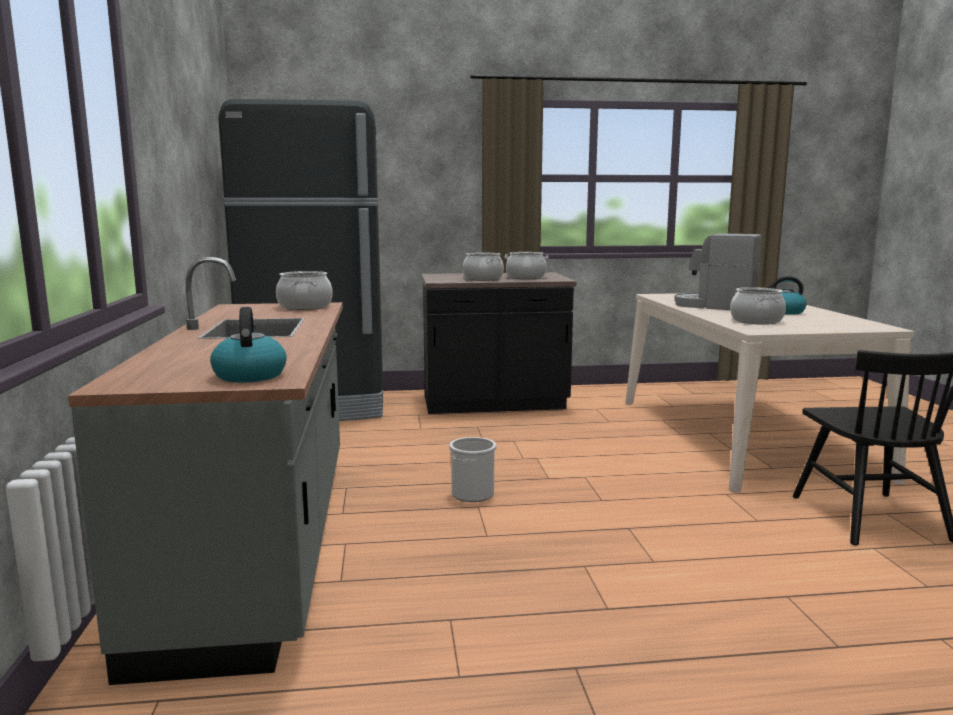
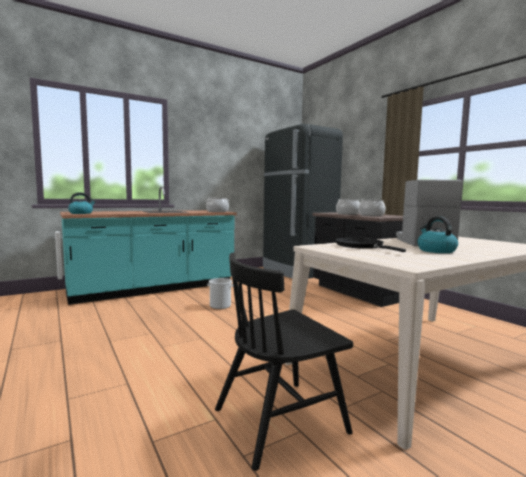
camera: 65 degrees right, 5 degrees down
grey counter [68,257,343,685] -> turquoise counter [60,186,237,305]
cooking pot [730,287,786,325] -> black frying pan [335,238,406,252]

